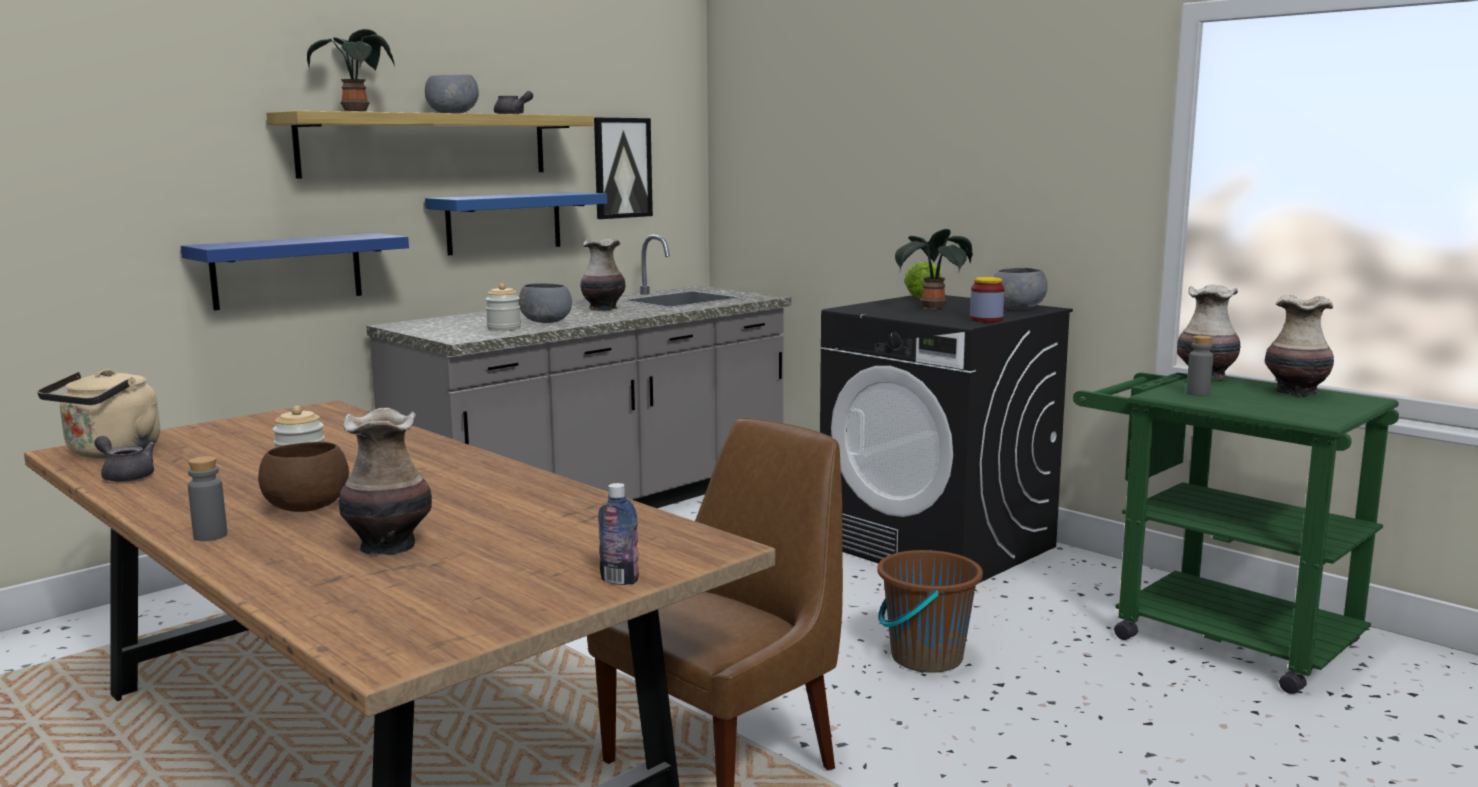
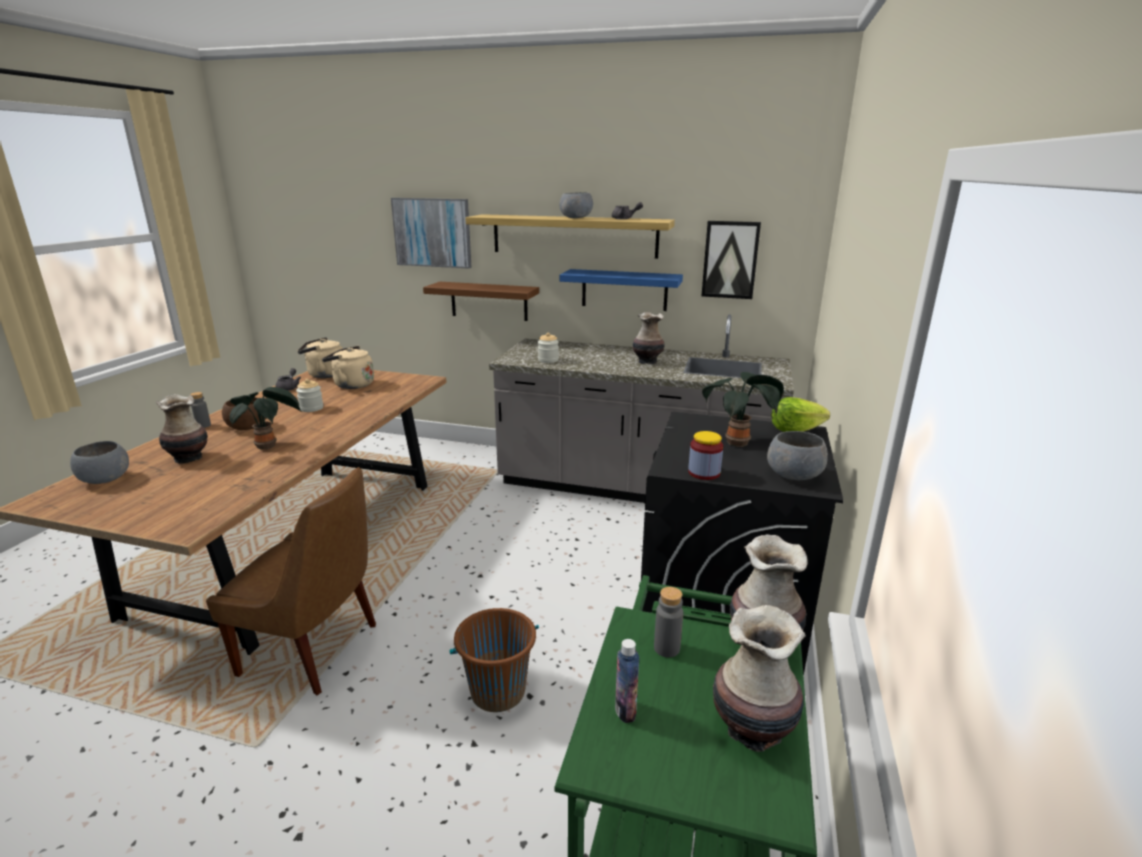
camera: 60 degrees right, 10 degrees up
blue shelf [181,233,409,310] -> brown shelf [423,282,539,321]
potted plant [307,29,395,111] -> potted plant moved to [229,387,302,449]
grey bowl [519,283,572,323] -> grey bowl moved to [70,441,129,484]
bottle [598,483,639,585] -> bottle moved to [615,639,639,723]
none -> beige kettle [322,346,374,389]
none -> picture [391,198,472,269]

